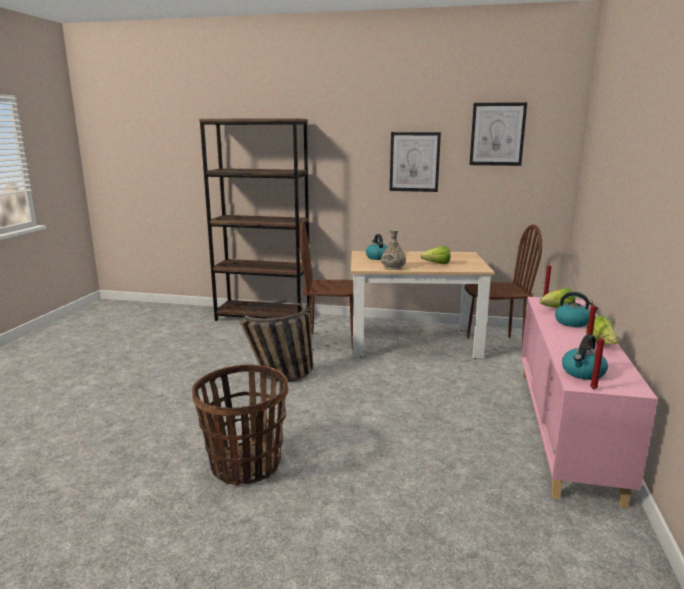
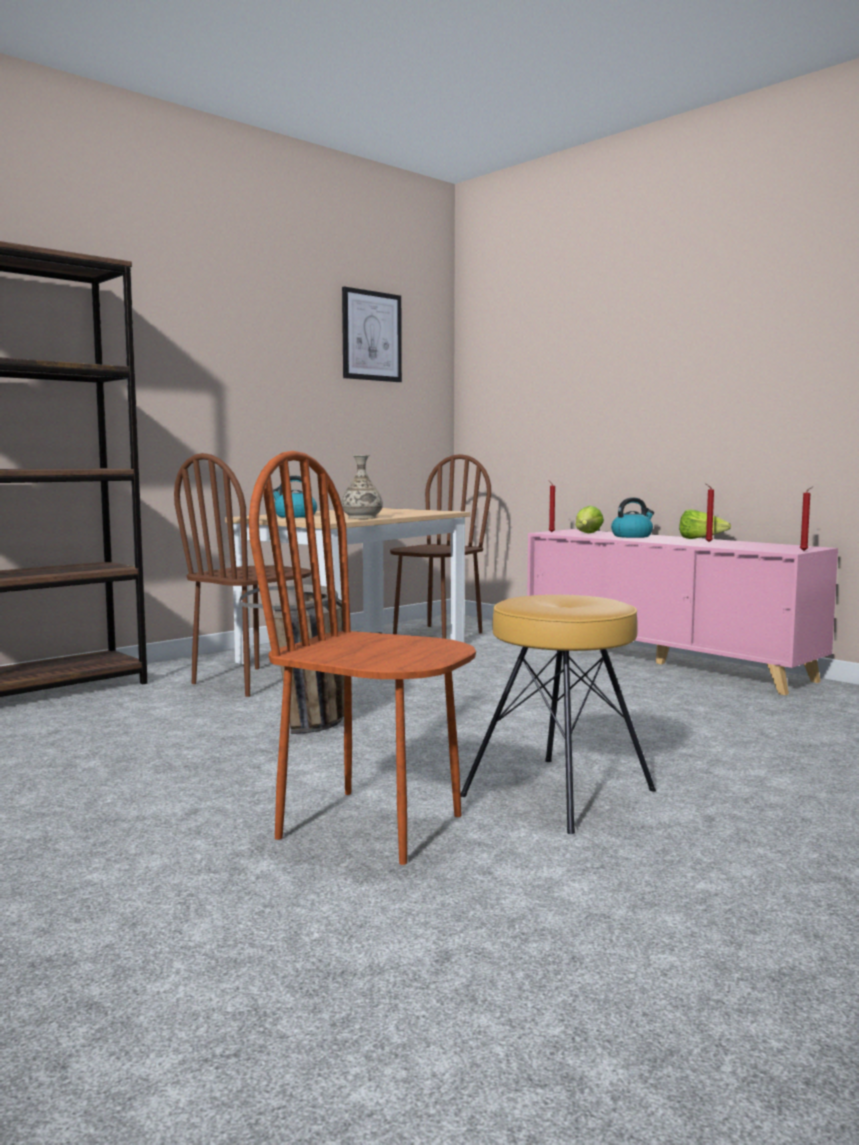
camera: 55 degrees left, 10 degrees down
basket [192,364,288,485] -> brown stool [461,595,656,834]
picture [390,132,441,192] -> none
lettuce [420,246,451,264] -> none
kettle [562,334,608,380] -> none
none -> brown chair [249,451,476,865]

